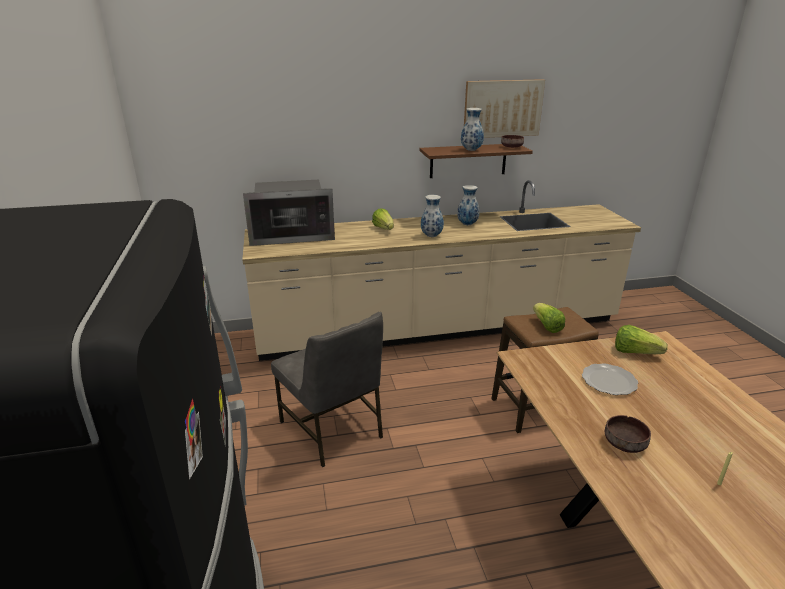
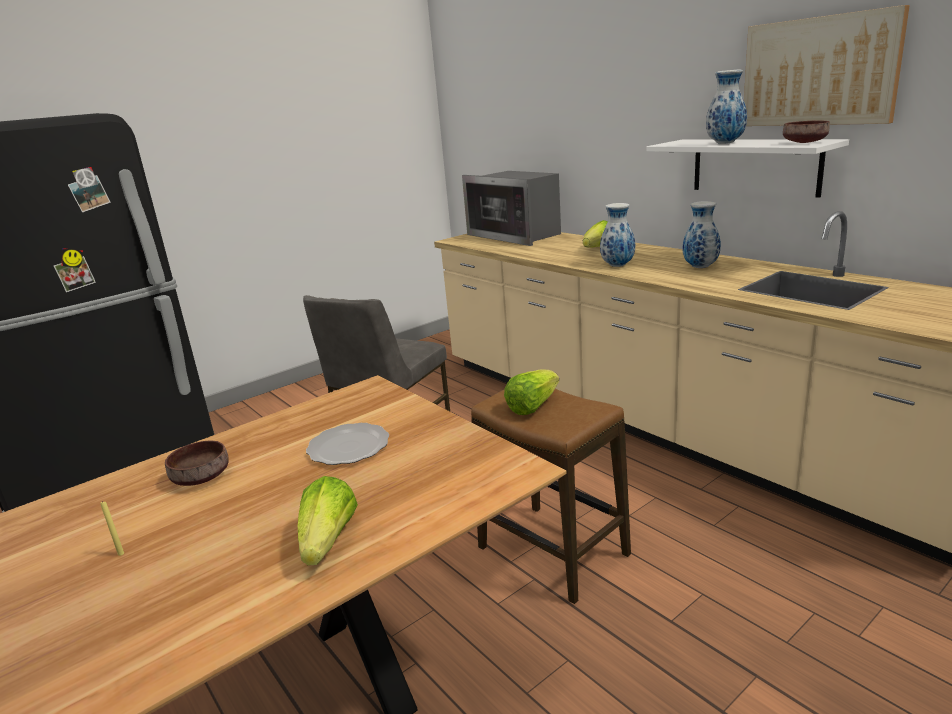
camera: 65 degrees right, 5 degrees down
brown shelf [419,144,533,178] -> white shelf [646,139,849,198]
lettuce [615,325,668,354] -> lettuce moved to [298,476,358,565]

